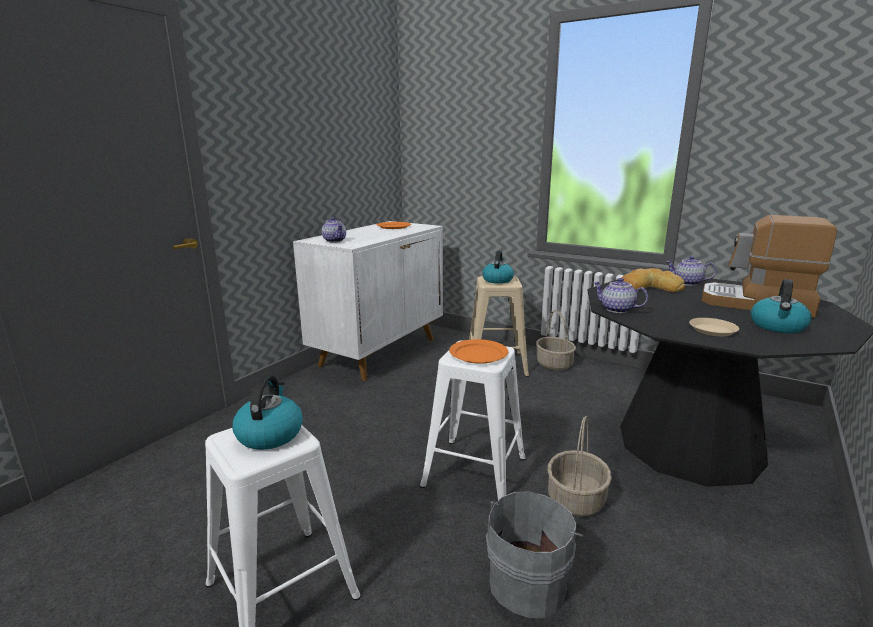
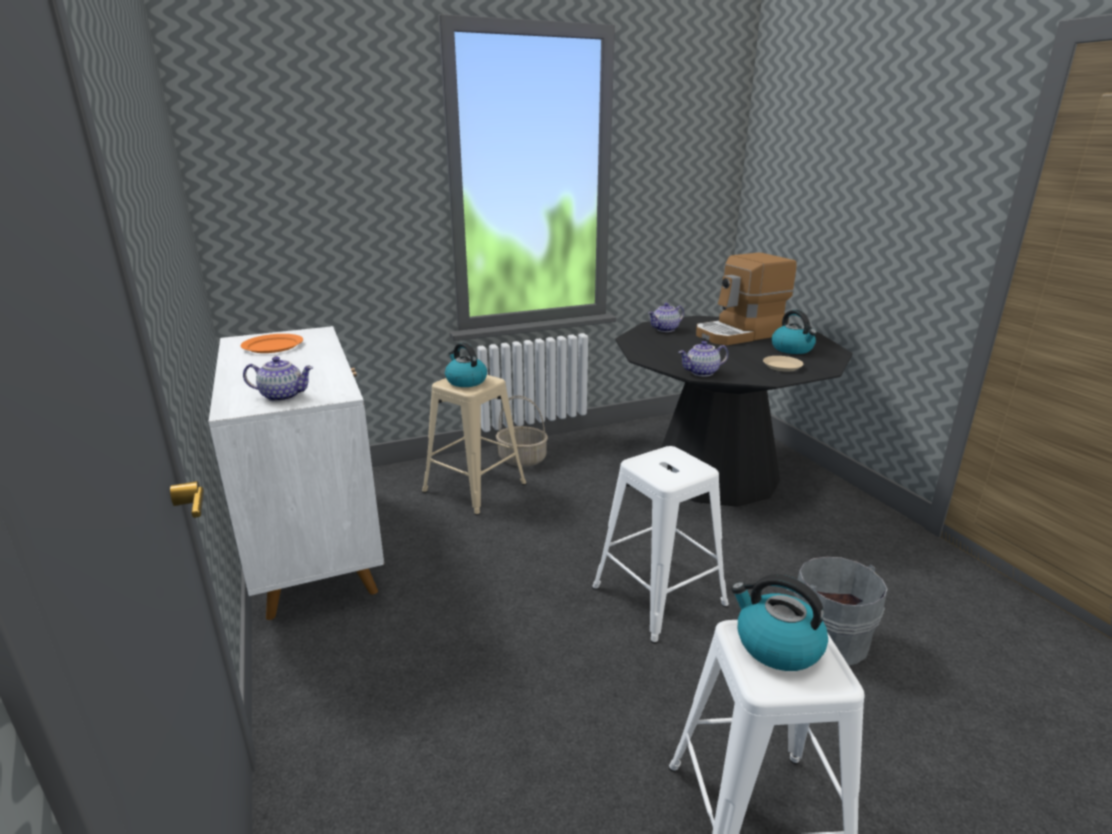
camera: 55 degrees left, 5 degrees up
orange plate [449,339,508,364] -> none
basket [548,416,612,517] -> none
bread [622,268,686,292] -> none

